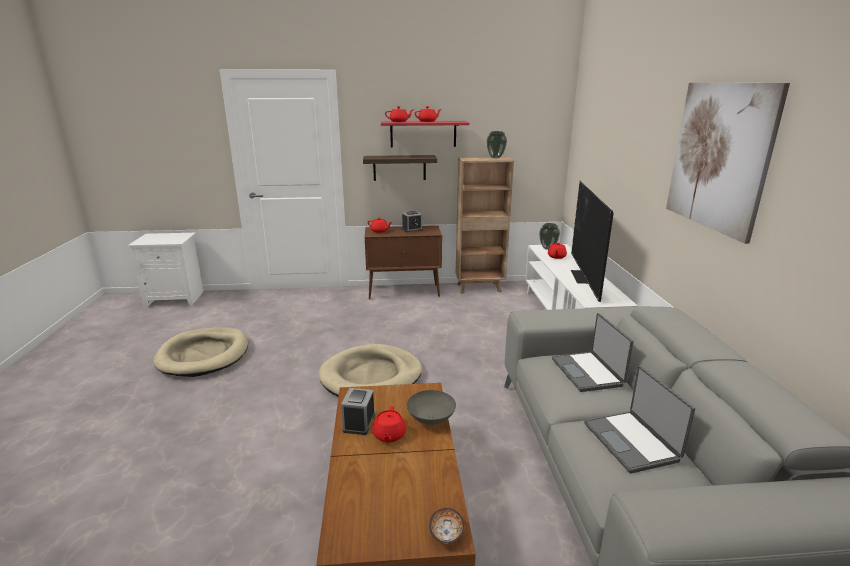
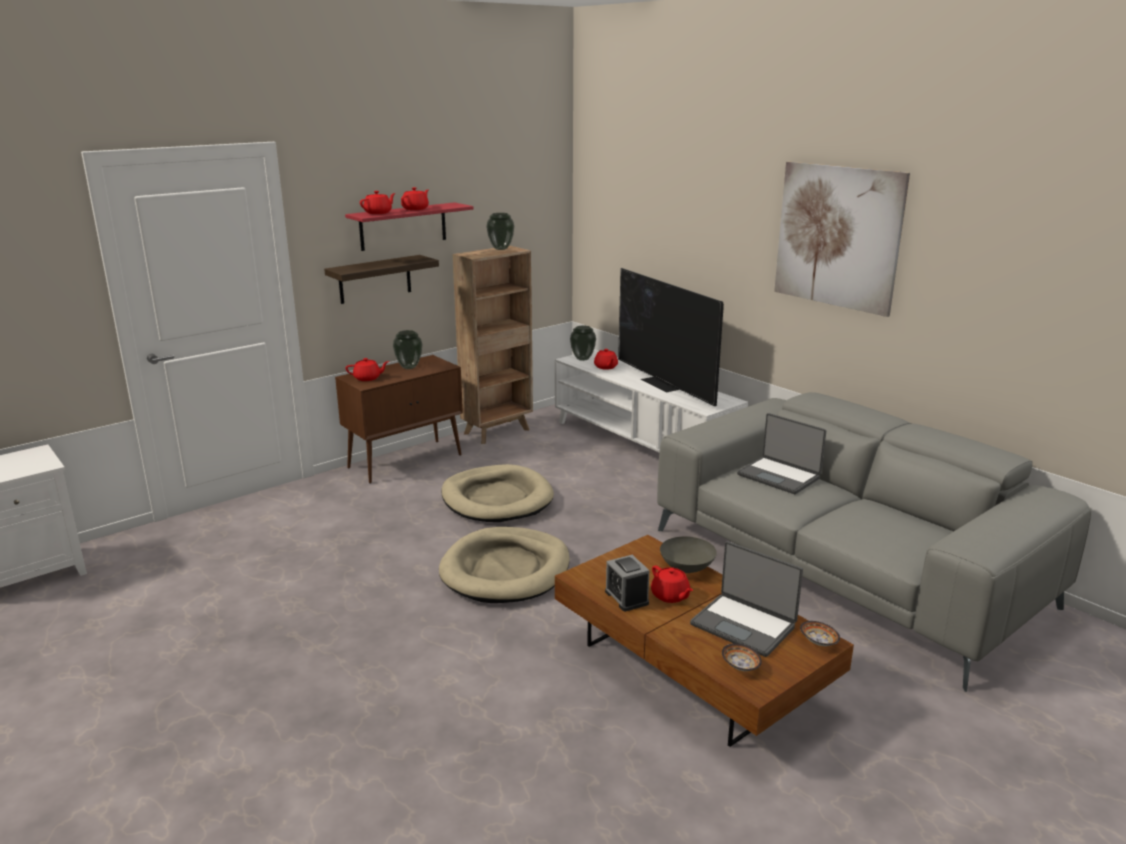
camera: 35 degrees left, 0 degrees up
beige dog bed [154,327,248,377] -> beige dog bed moved to [441,464,554,522]
alarm clock [402,211,423,232] -> vase [393,330,422,369]
laptop [584,366,695,474] -> laptop moved to [690,541,803,657]
none -> bowl [722,644,762,671]

